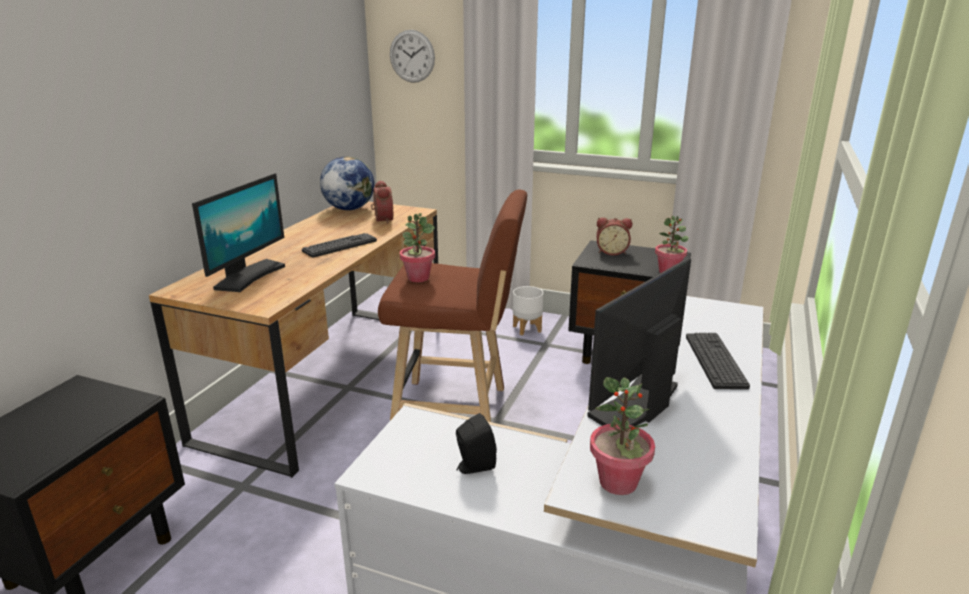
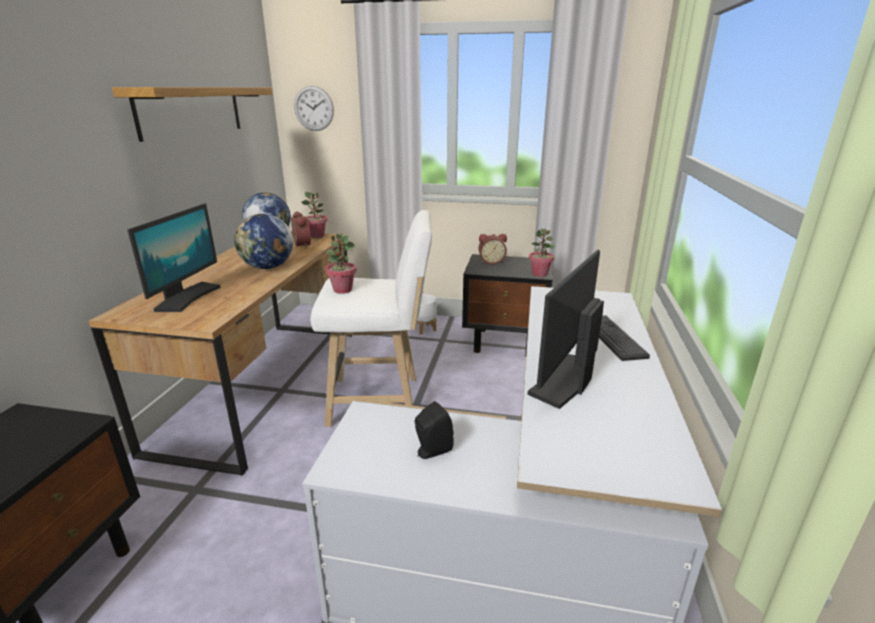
camera: 10 degrees left, 0 degrees up
keyboard [302,233,377,258] -> globe [234,214,293,269]
brown stool [378,189,527,422] -> white stool [310,210,432,427]
potted plant [590,377,655,495] -> potted plant moved to [301,191,328,238]
none -> shelf [112,87,272,142]

